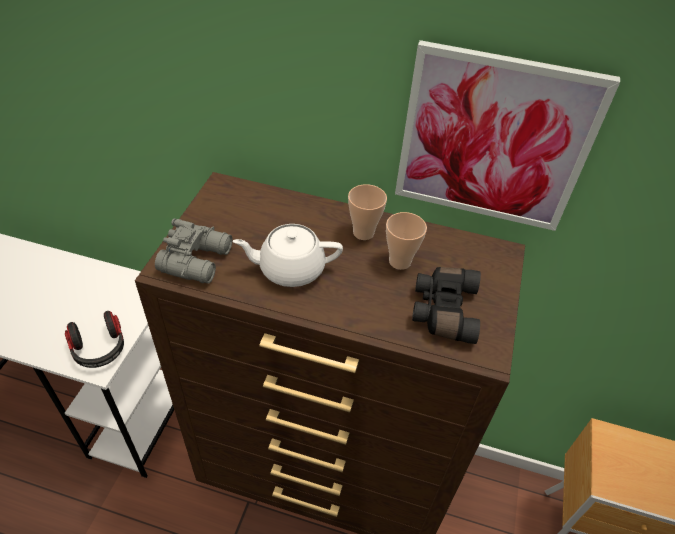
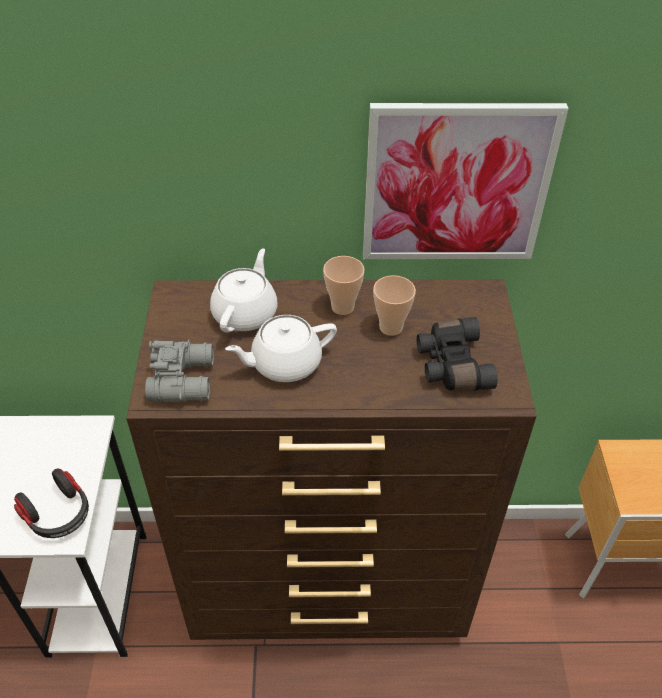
camera: 15 degrees left, 0 degrees up
none -> white teapot [210,248,278,333]

